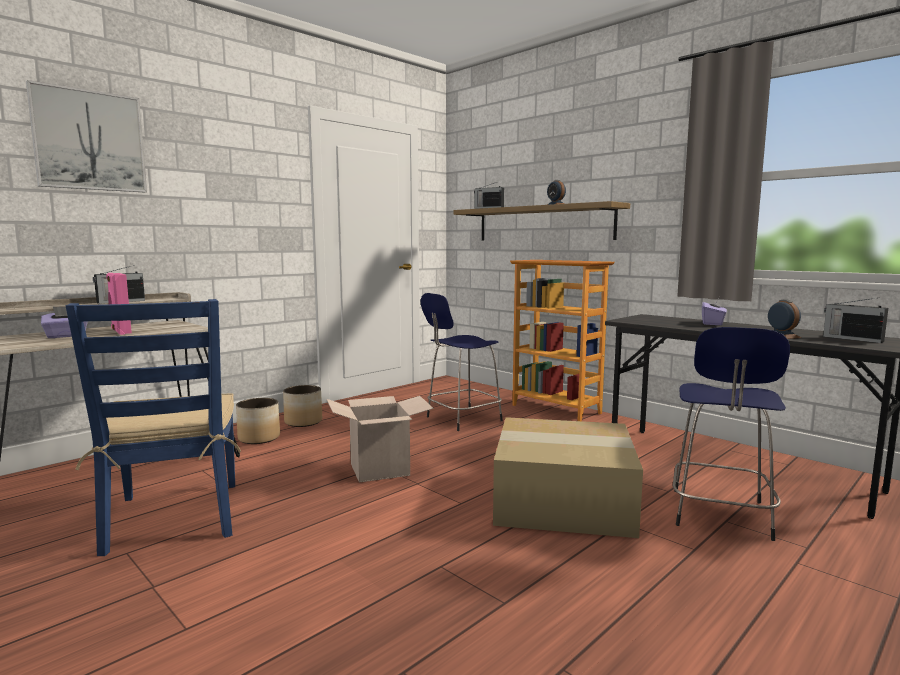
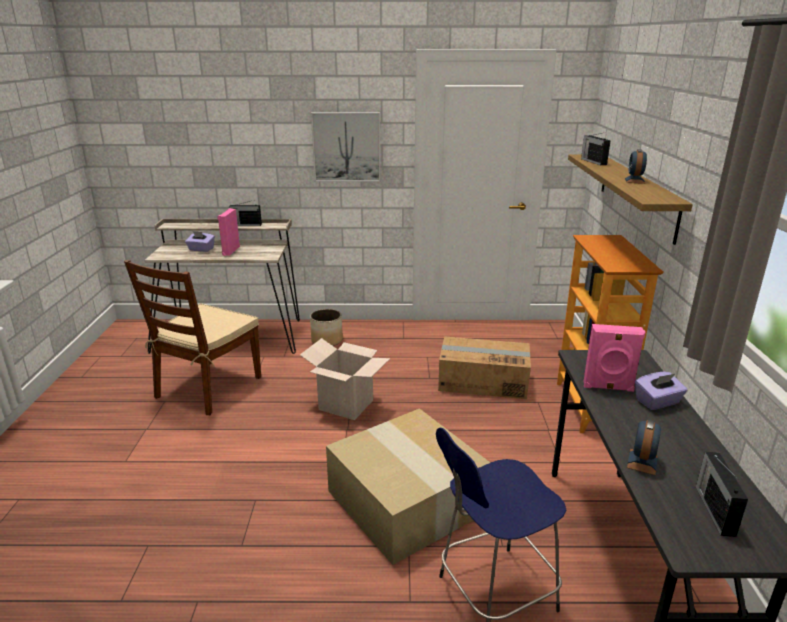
camera: 45 degrees right, 15 degrees up
picture [26,80,147,192] -> picture moved to [311,112,381,182]
blue chair [66,299,241,556] -> brown chair [124,259,261,415]
planter [283,385,322,427] -> none
blue stool [421,293,503,431] -> cardboard box [438,336,531,399]
none -> pink speaker [583,324,645,392]

